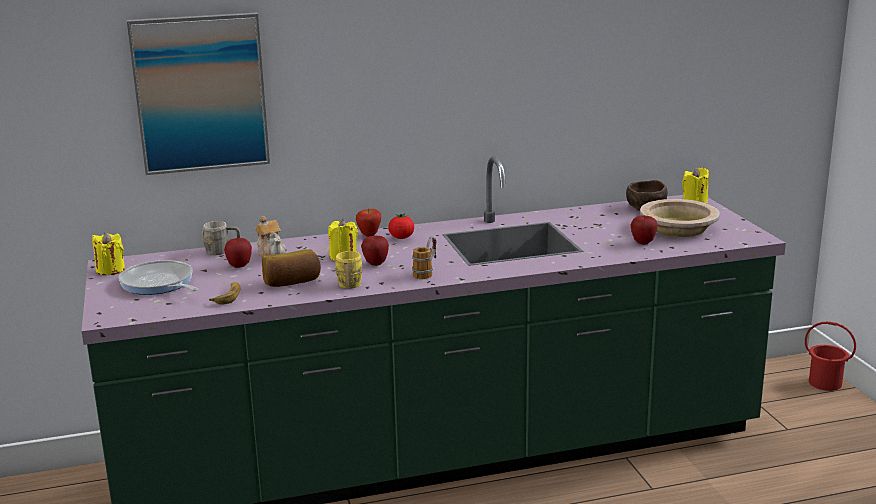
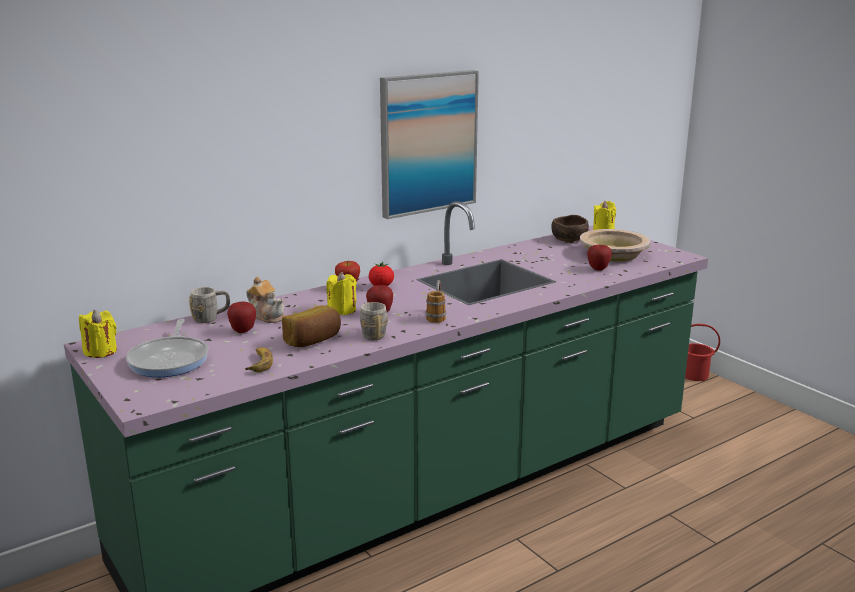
camera: 20 degrees left, 0 degrees up
frying pan [119,260,198,295] -> frying pan turned 120 degrees counterclockwise [126,319,208,377]
picture [127,13,270,175] -> picture moved to [380,70,479,219]
yellow mug [335,251,363,289] -> grey mug [360,302,388,340]

